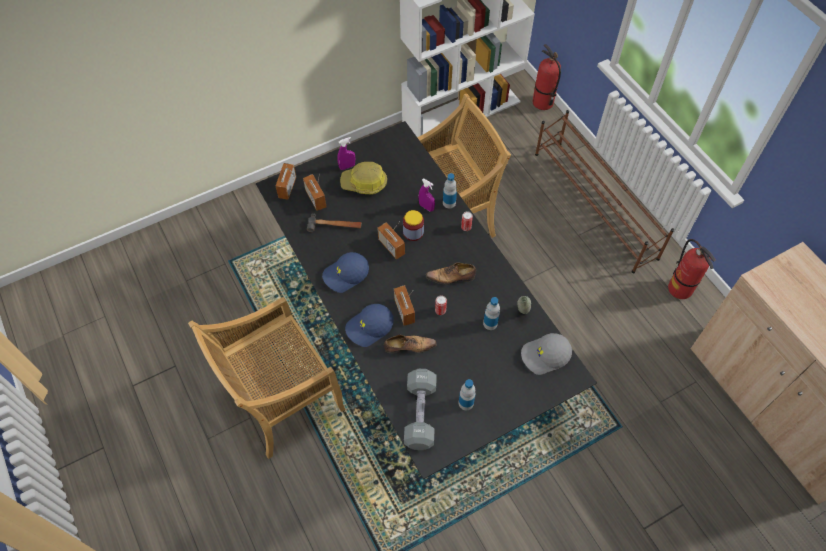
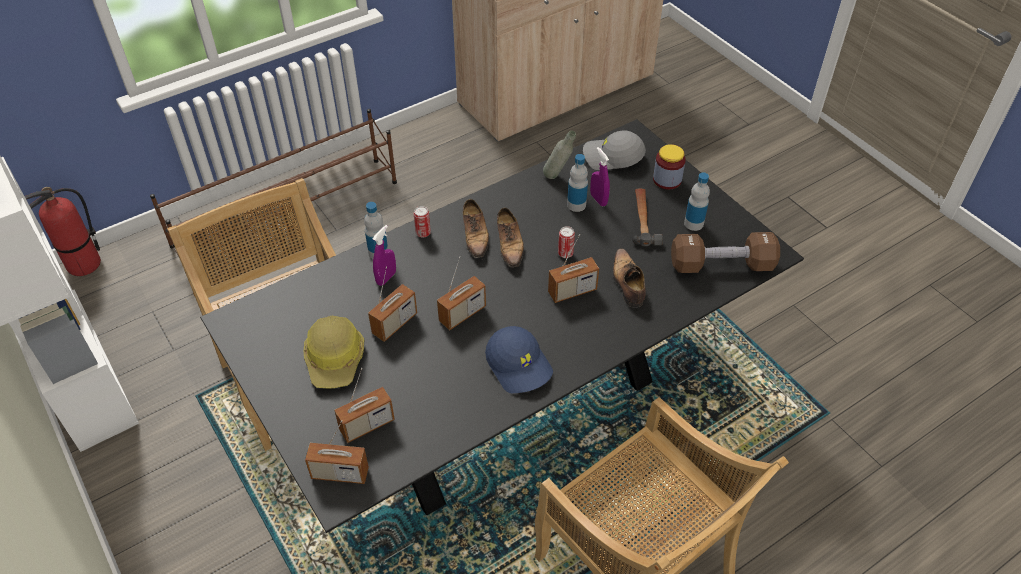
camera: 95 degrees left, 10 degrees down
hammer [307,213,362,232] -> hammer moved to [632,188,663,246]
purple spray bottle [337,137,355,170] -> purple spray bottle moved to [590,147,610,206]
blue cap [345,304,394,347] -> none
jar [403,210,424,241] -> jar moved to [653,144,686,189]
grey dumbbell [404,369,437,450] -> brown dumbbell [671,232,780,273]
grey cap [521,333,572,375] -> grey cap turned 120 degrees clockwise [583,131,646,170]
fire extinguisher [668,239,716,299] -> none
none -> radio [368,266,417,342]
none -> shoe [463,199,489,258]

